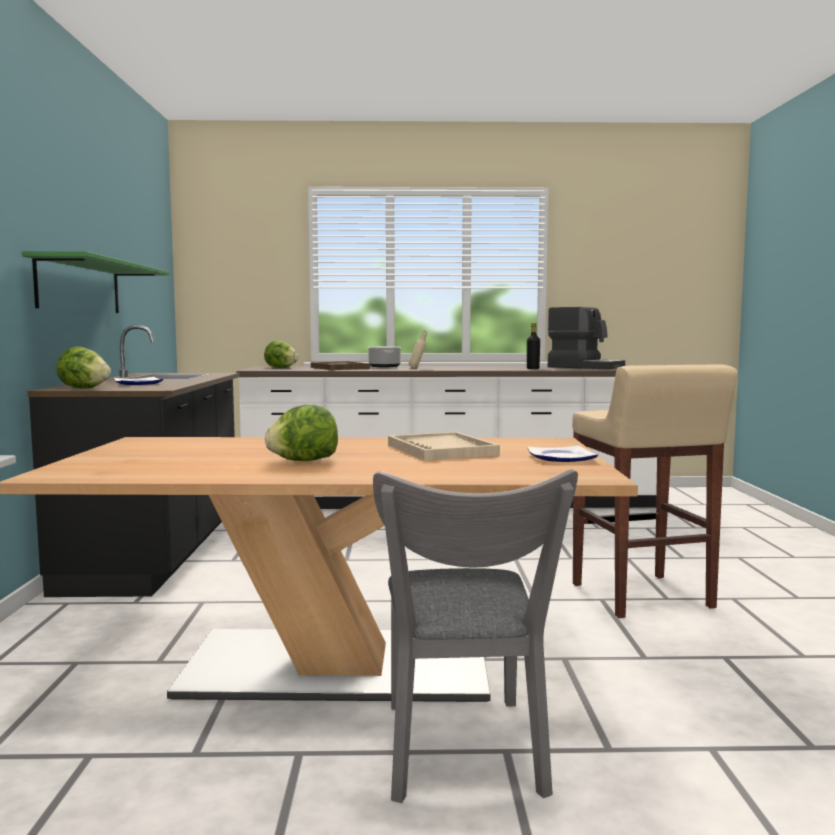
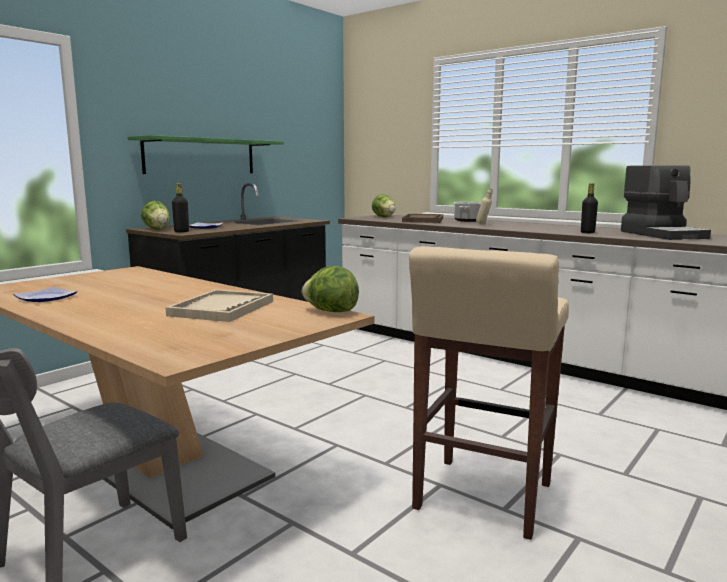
camera: 40 degrees right, 5 degrees up
lettuce [265,404,338,461] -> lettuce moved to [302,266,359,312]
plate [527,446,598,462] -> plate moved to [13,287,77,302]
none -> black bottle [172,183,189,233]

